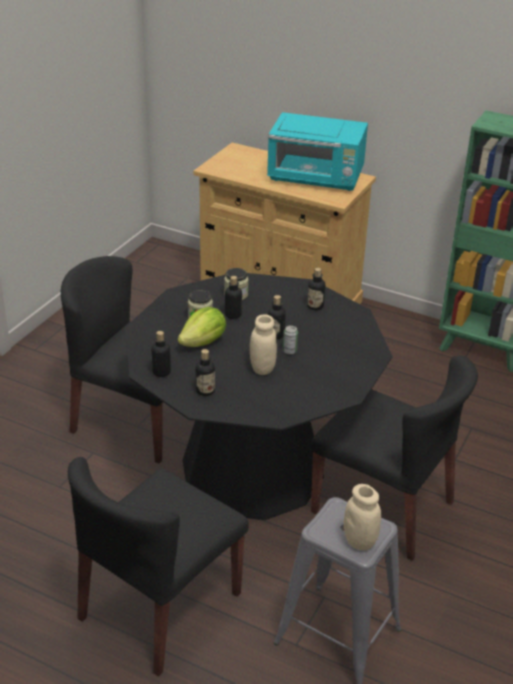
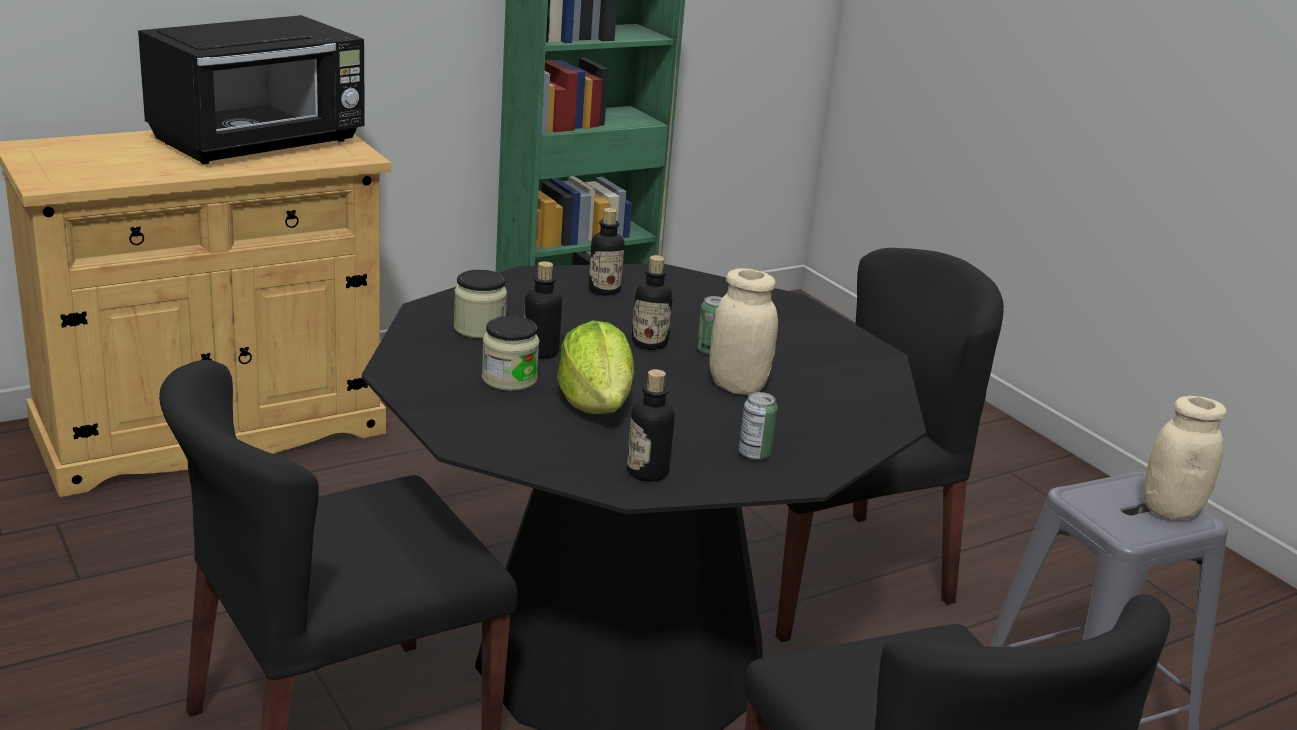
camera: 60 degrees left, 10 degrees down
bottle [196,349,215,396] -> can [739,392,778,460]
turquoise microwave [267,112,368,191] -> black microwave [138,15,365,164]

